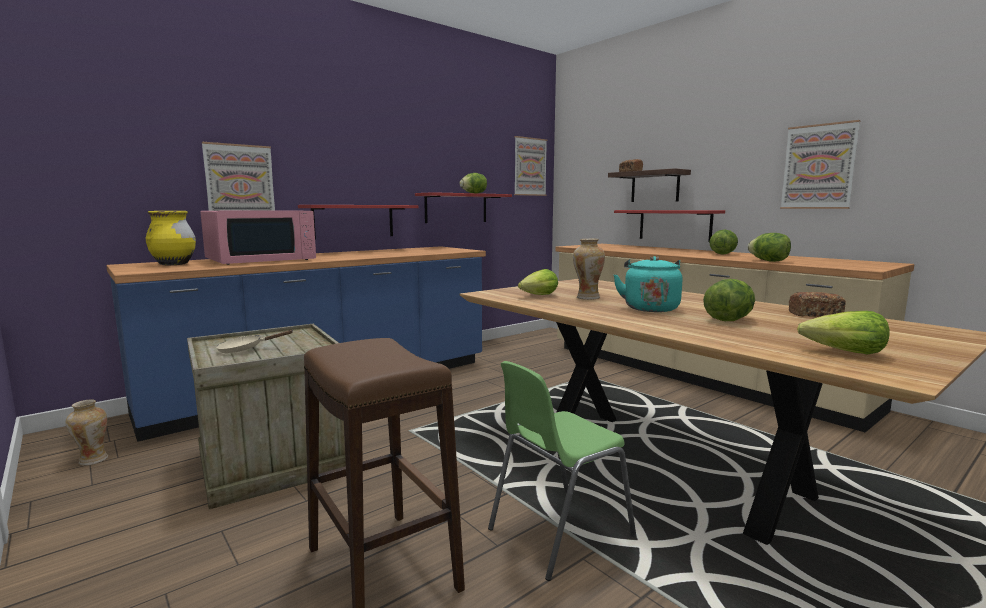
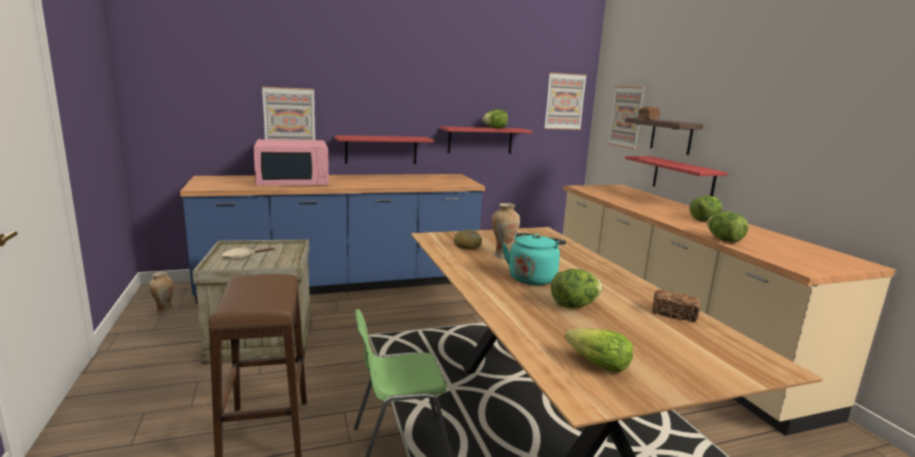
camera: 20 degrees right, 5 degrees up
yellow vase [146,211,196,265] -> none
lettuce [518,269,558,295] -> bread [454,230,482,249]
picture [780,120,861,209] -> picture moved to [607,86,645,149]

